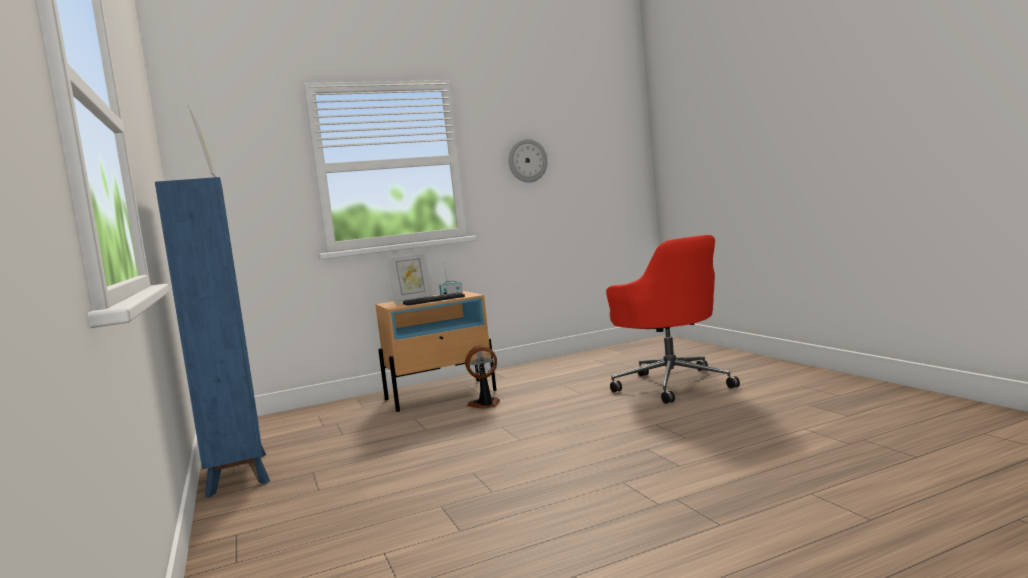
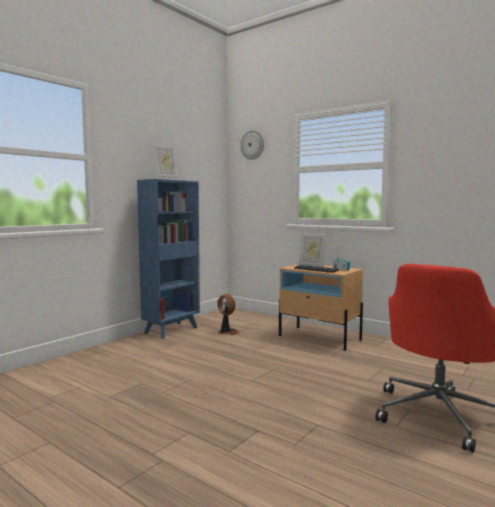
camera: 60 degrees right, 0 degrees up
fan [465,345,500,409] -> fan moved to [217,294,240,335]
wall clock [508,139,548,183] -> wall clock moved to [240,130,264,160]

